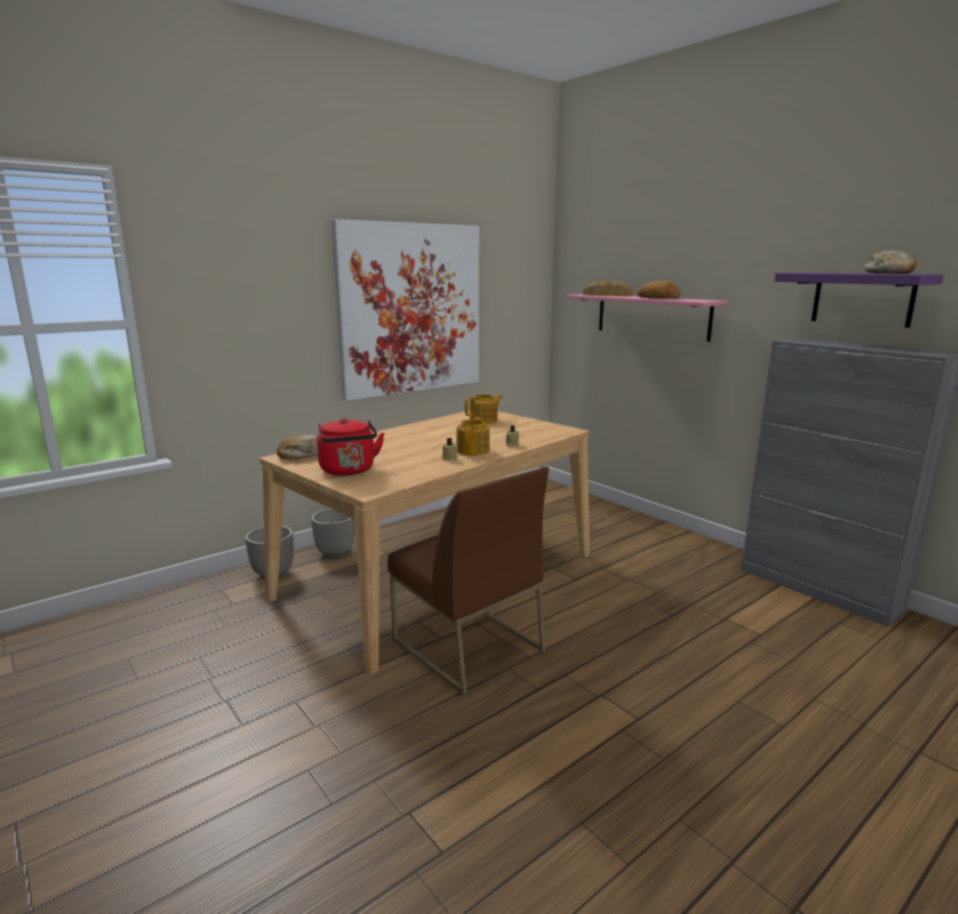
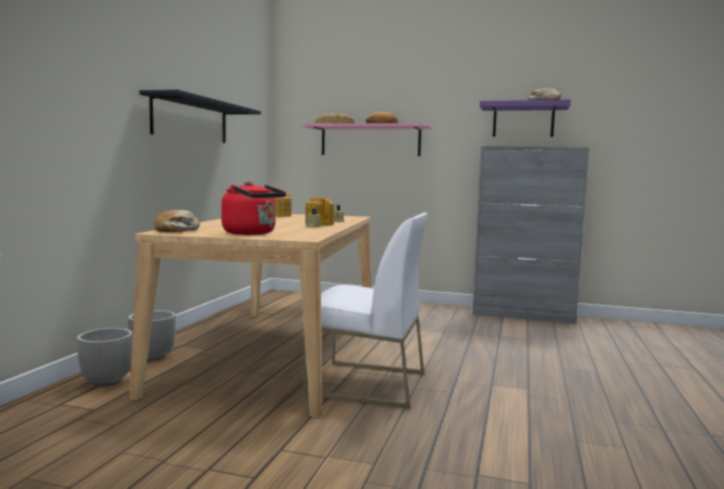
camera: 35 degrees left, 10 degrees down
picture [332,219,479,401] -> black shelf [139,90,261,143]
brown chair [387,466,549,696] -> white chair [303,212,428,408]

